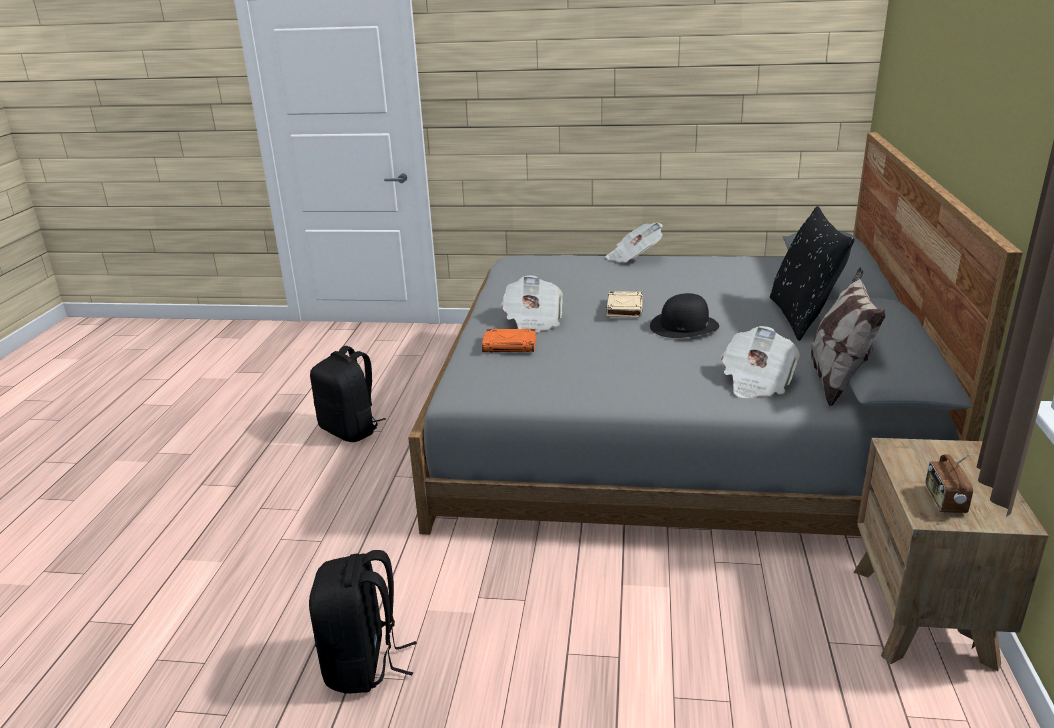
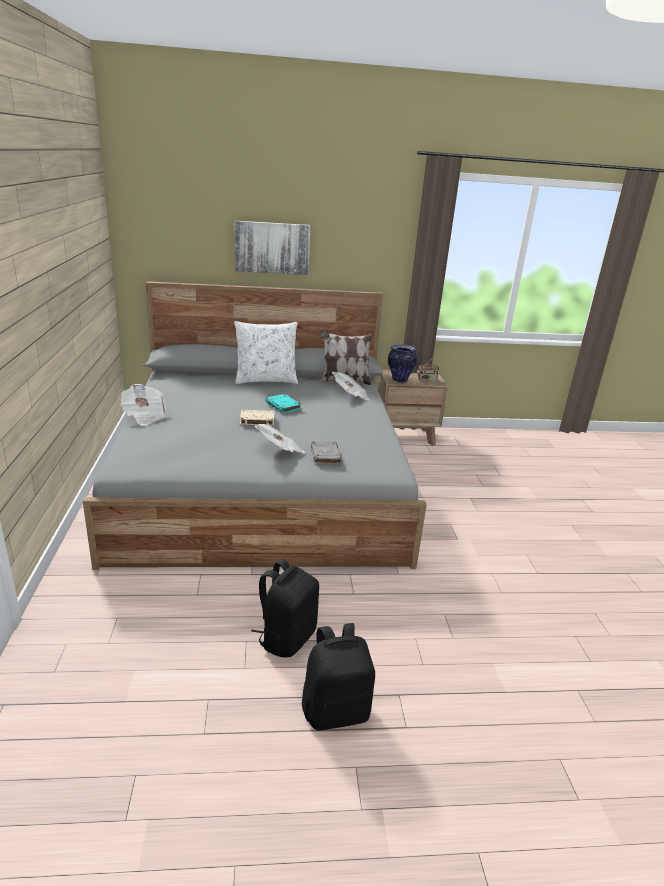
camera: 105 degrees left, 0 degrees up
black backpack [309,550,417,694] -> black backpack moved to [302,623,375,730]
orange book [482,328,536,352] -> grey book [311,442,342,465]
black hat [650,293,719,338] -> turquoise book [266,394,301,413]
black pillow [770,206,855,341] -> white pillow [234,321,298,384]
none -> picture [235,221,311,275]
none -> vase [388,345,417,382]

